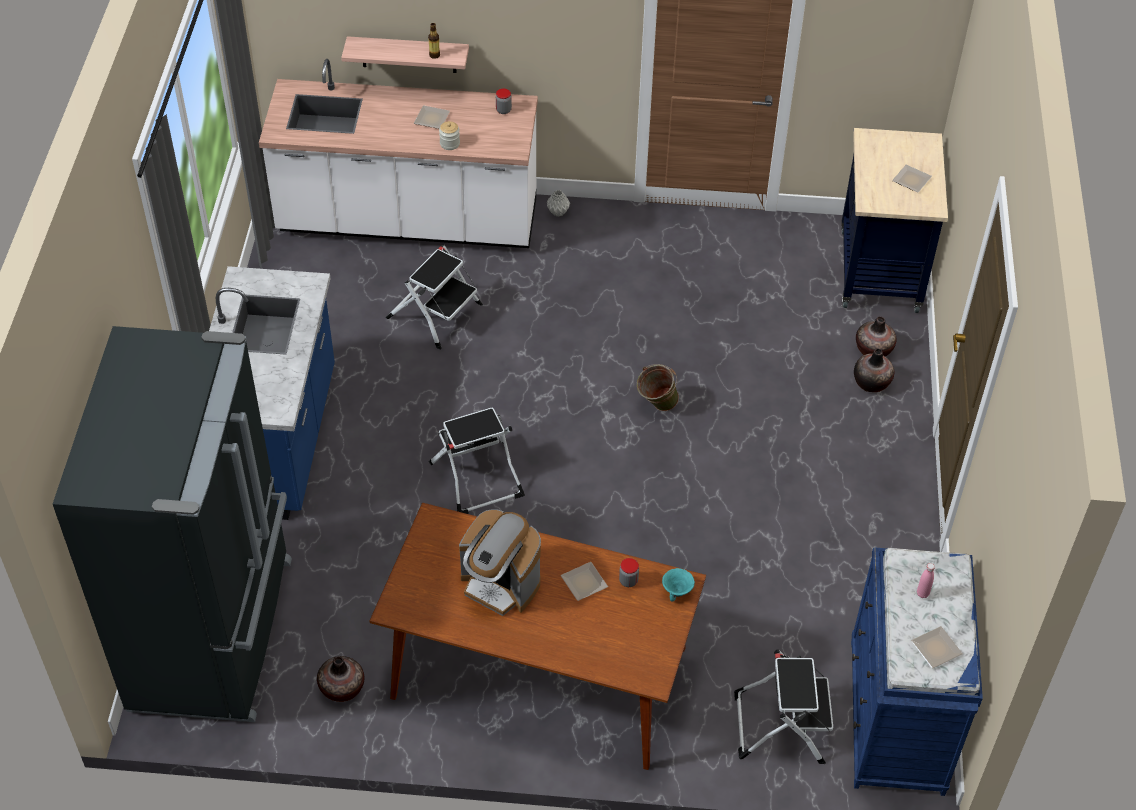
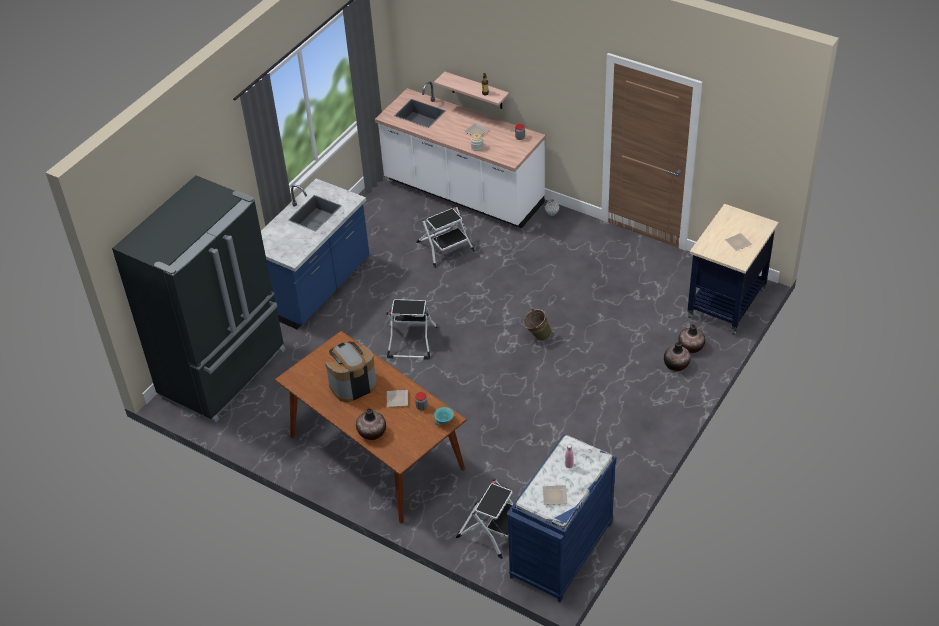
camera: 30 degrees right, 5 degrees down
vase [317,656,365,702] -> vase moved to [356,408,386,440]
coffee machine [459,509,541,616] -> coffee machine turned 90 degrees clockwise [325,342,377,402]

